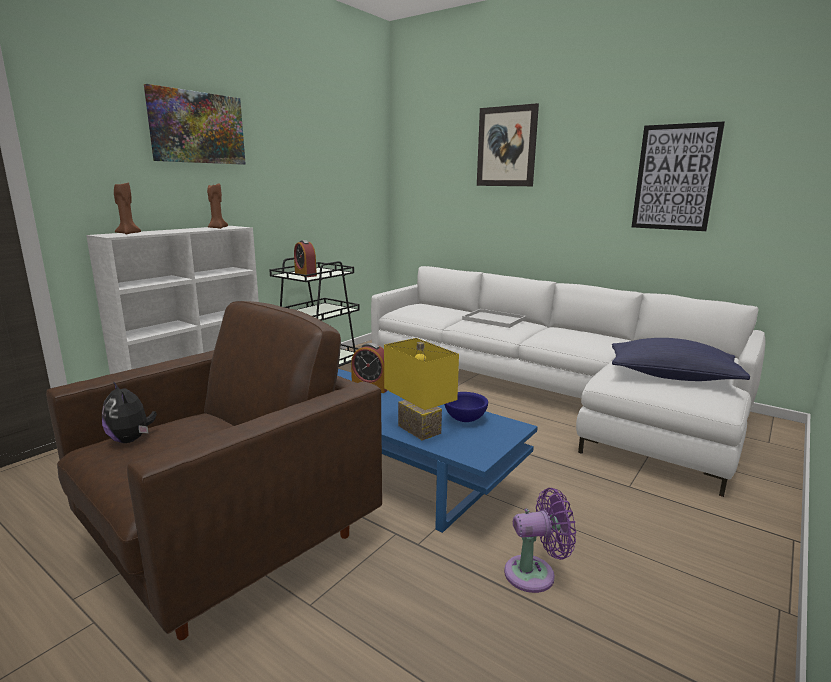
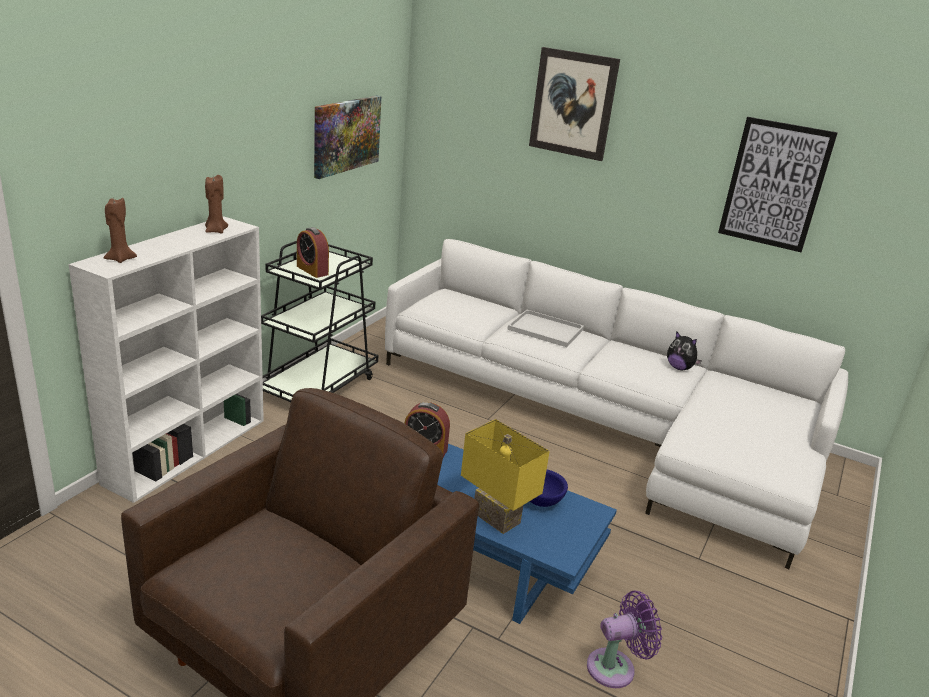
camera: 10 degrees left, 10 degrees up
plush toy [102,381,157,443] -> plush toy moved to [667,331,702,370]
picture [144,84,246,165] -> picture moved to [314,95,381,179]
blue pillow [612,338,750,381] -> none

